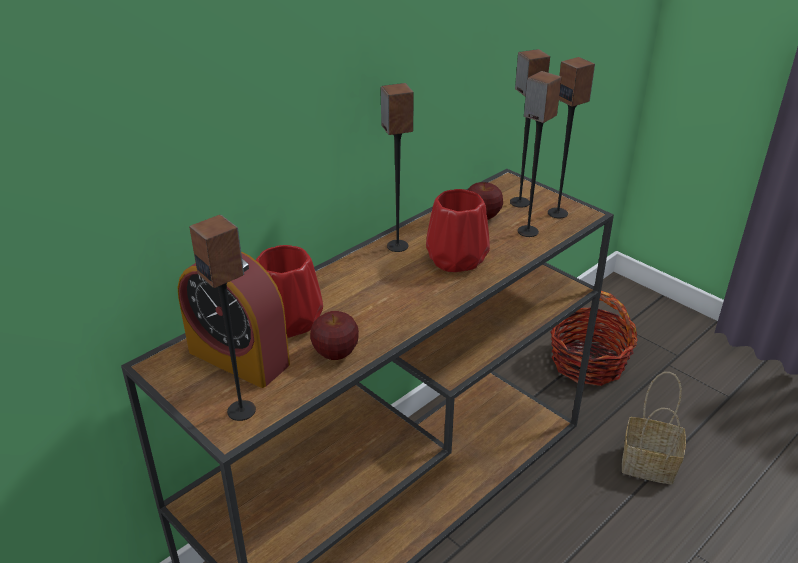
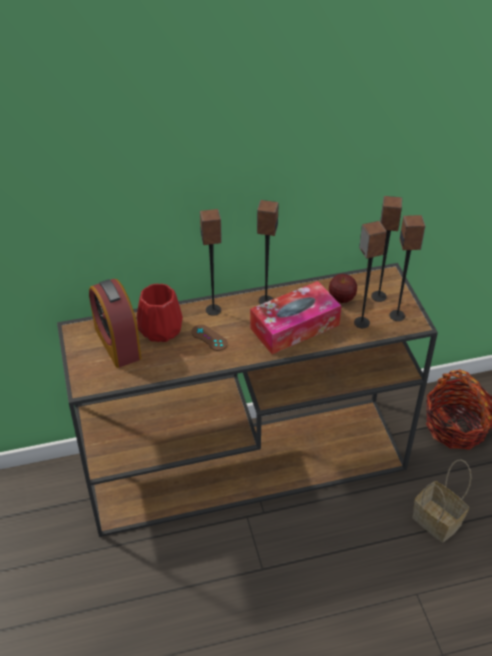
camera: 30 degrees right, 10 degrees up
speaker [189,215,256,421] -> speaker moved to [200,209,222,316]
apple [310,311,359,360] -> none
red vase [426,189,490,272] -> tissue box [250,281,341,354]
none -> brown game controller [191,325,228,351]

